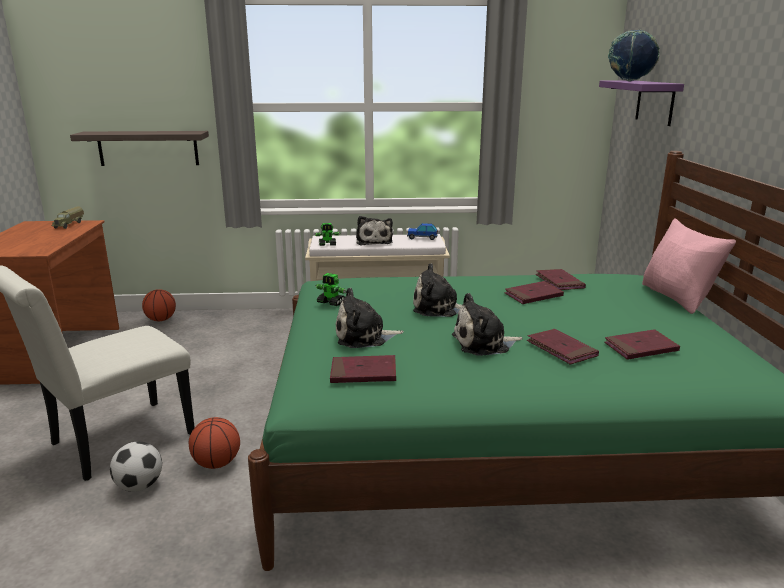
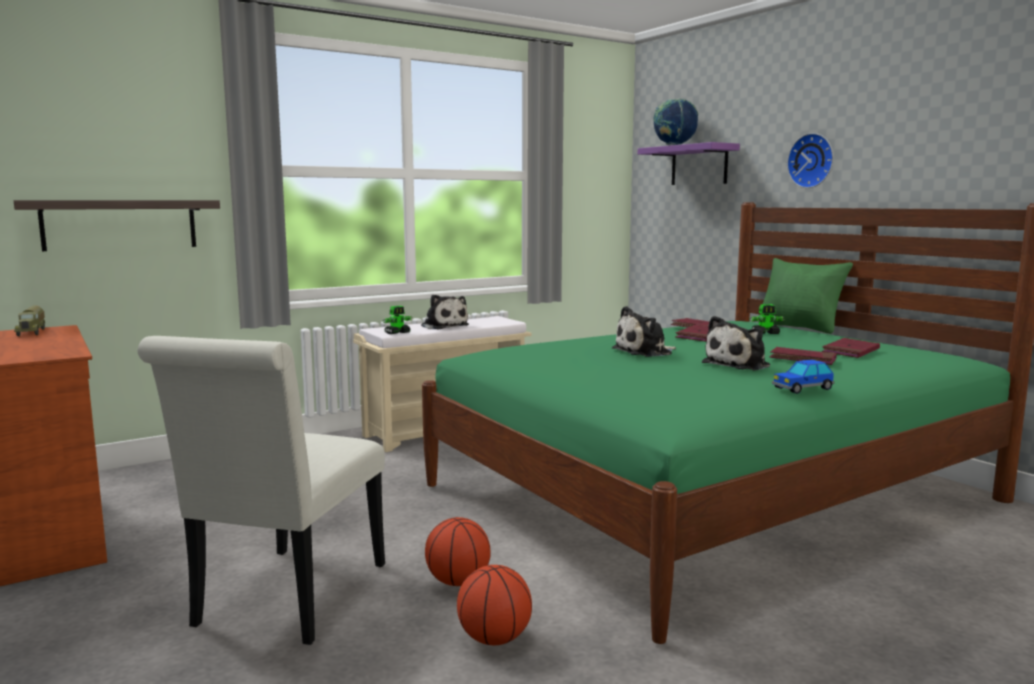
camera: 30 degrees left, 10 degrees down
football [110,441,162,492] -> none
basketball [142,289,176,321] -> basketball moved to [457,565,532,645]
toy robot [315,273,347,306] -> toy robot moved to [749,304,785,334]
red book [330,355,396,383] -> none
plush toy [336,288,404,348] -> none
toy car [407,223,438,240] -> toy car moved to [772,359,834,394]
pink pillow [642,218,736,314] -> green pillow [758,258,853,334]
none -> wall clock [787,133,833,188]

